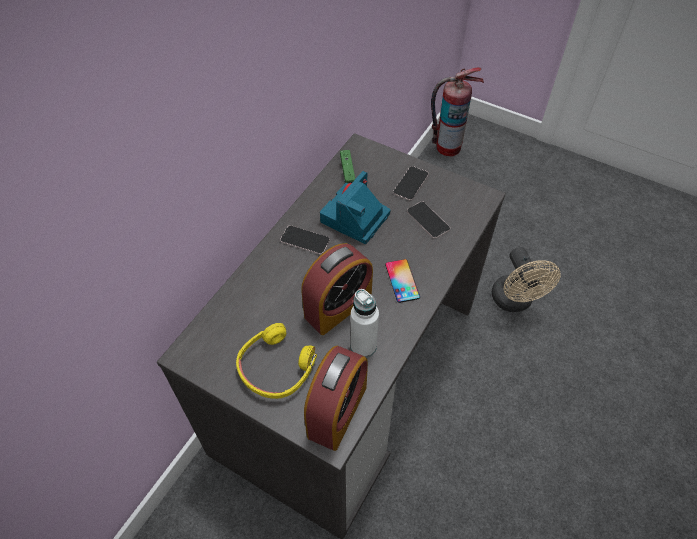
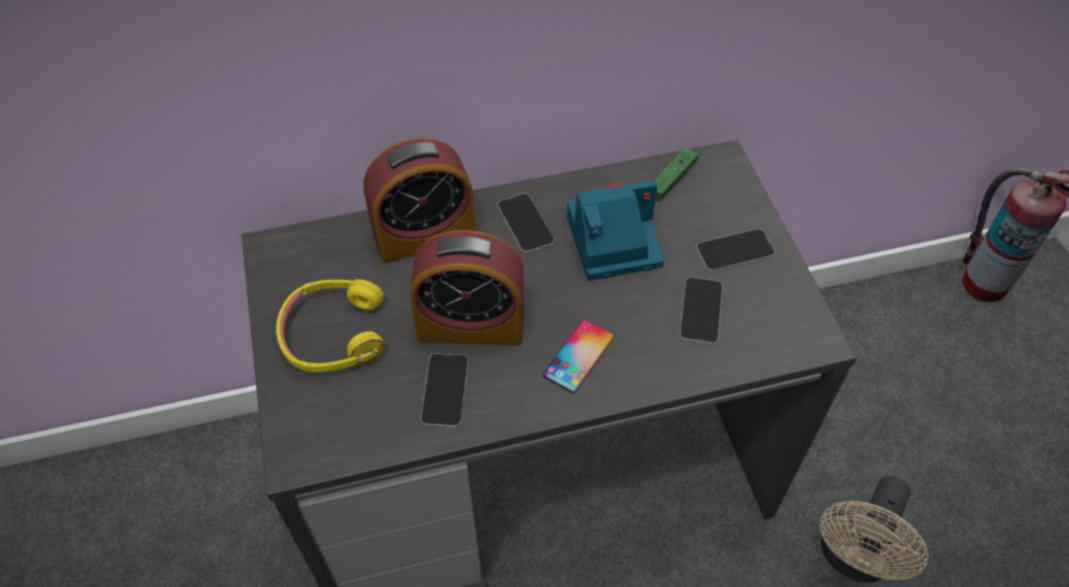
camera: 45 degrees right, 0 degrees up
alarm clock [304,346,368,451] -> alarm clock moved to [363,138,476,264]
white bottle [351,289,379,358] -> phone [421,353,469,427]

